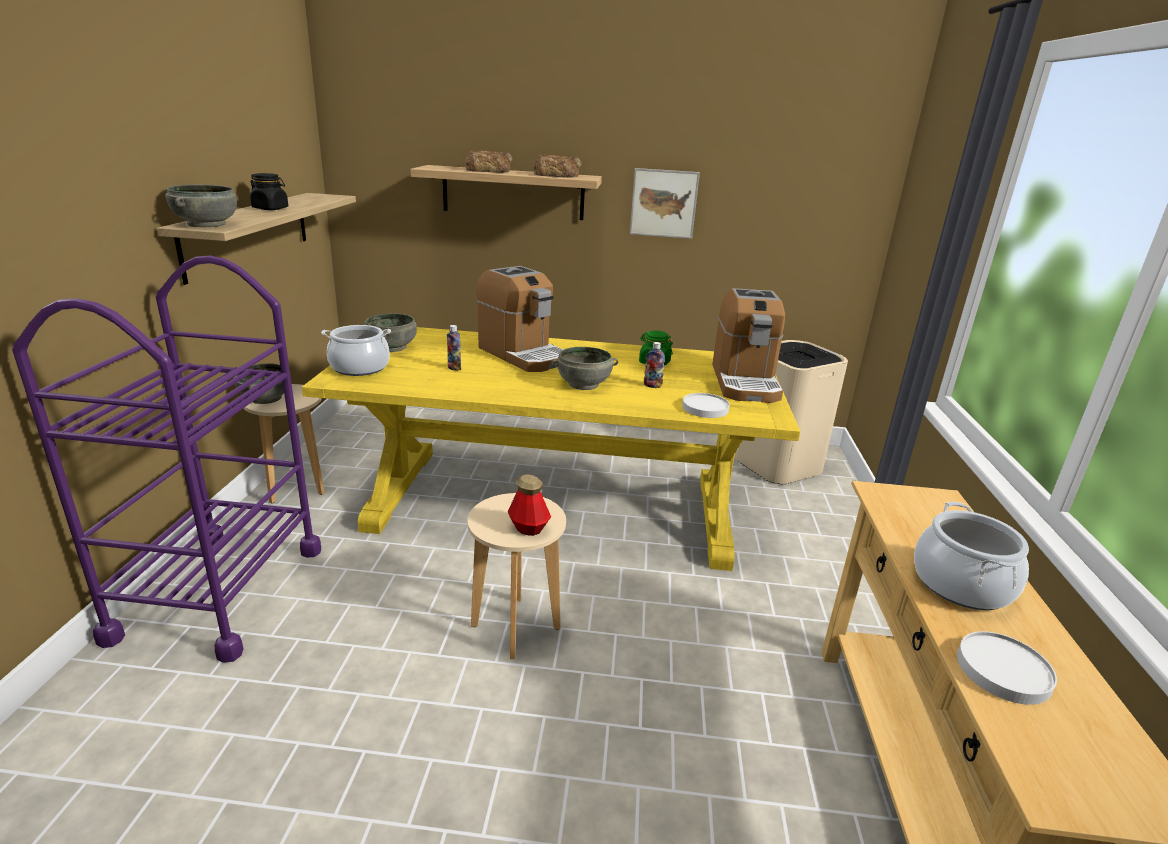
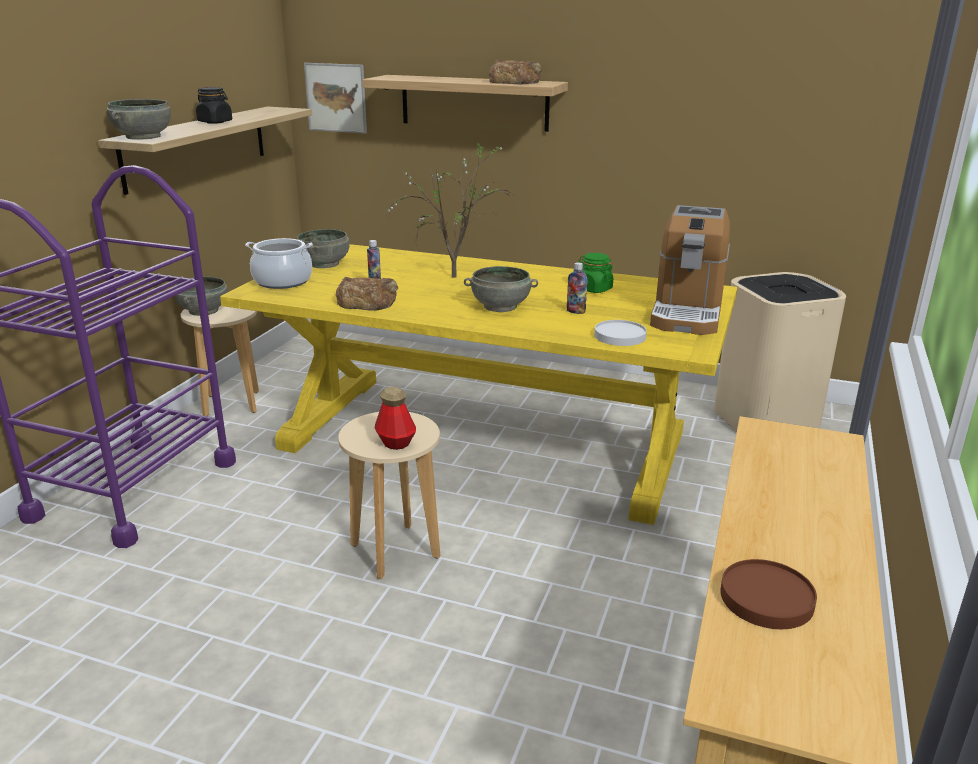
camera: 15 degrees right, 0 degrees up
bread [464,150,513,173] -> bread moved to [336,277,398,311]
coffee machine [476,266,564,372] -> potted plant [387,143,512,278]
picture [630,168,700,239] -> picture moved to [304,63,367,134]
cooking pot [914,502,1029,610] -> none
white plate [957,631,1057,705] -> brown plate [720,559,817,629]

